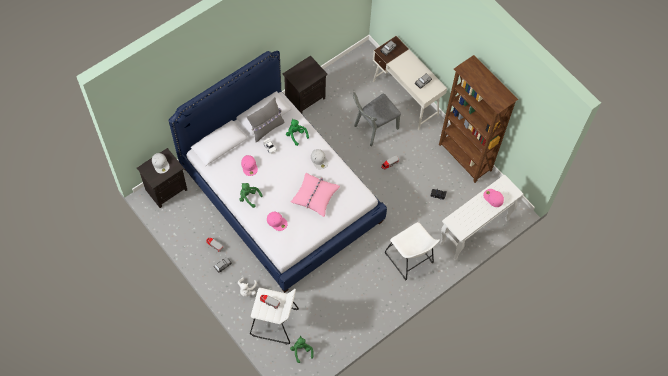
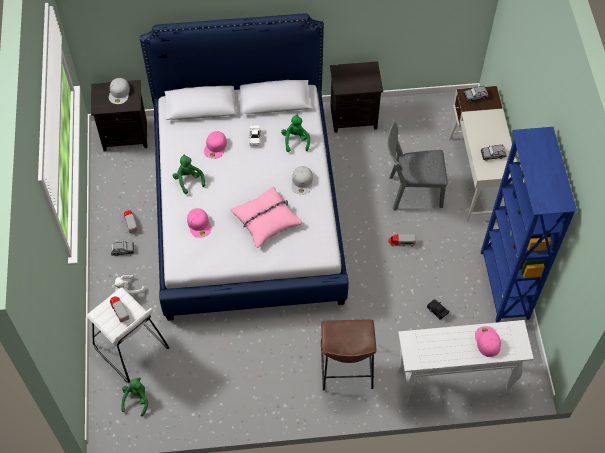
camera: 35 degrees right, 5 degrees down
grey pillow [247,97,284,142] -> none
white stool [385,222,440,280] -> brown stool [321,319,377,390]
brown bookcase [439,55,518,183] -> blue bookcase [481,127,577,323]

